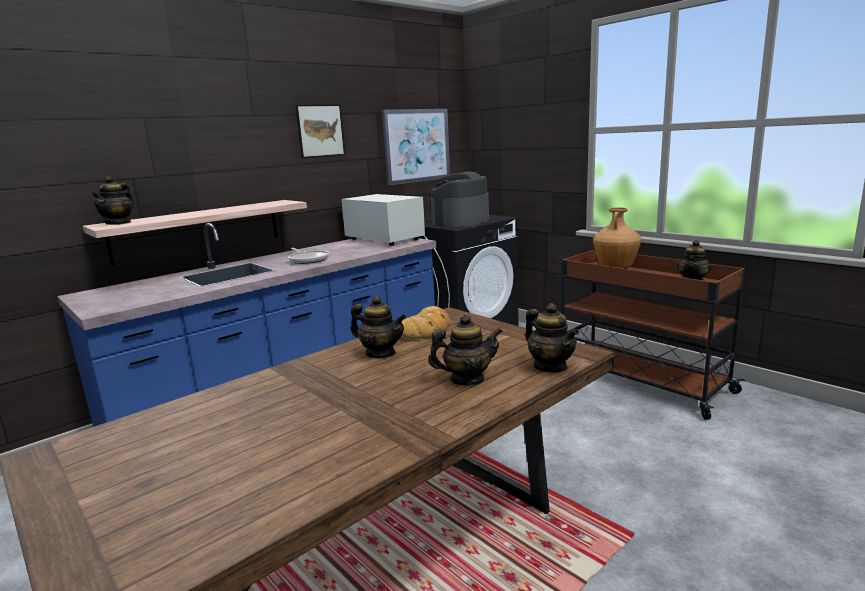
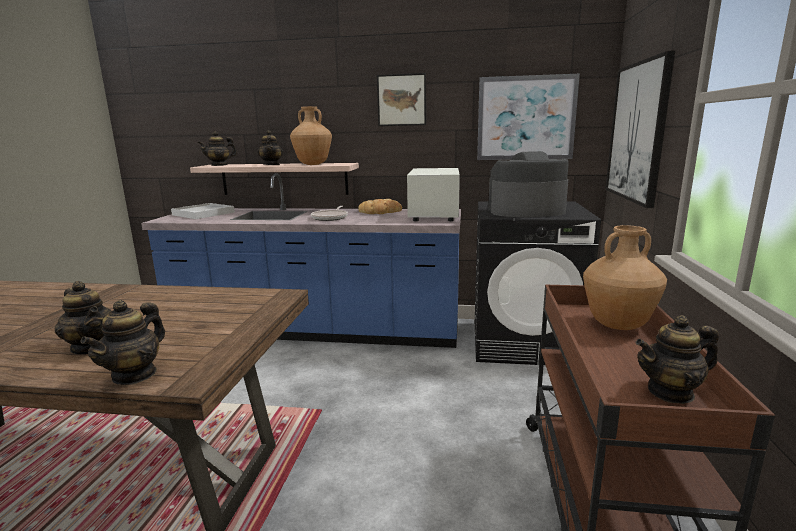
camera: 50 degrees right, 0 degrees up
teapot [351,296,406,358] -> teapot moved to [257,130,283,165]
bread [399,306,450,340] -> bread moved to [358,199,402,214]
none -> white tray [171,203,235,219]
none -> brown vase [290,106,332,165]
none -> picture [605,50,676,208]

